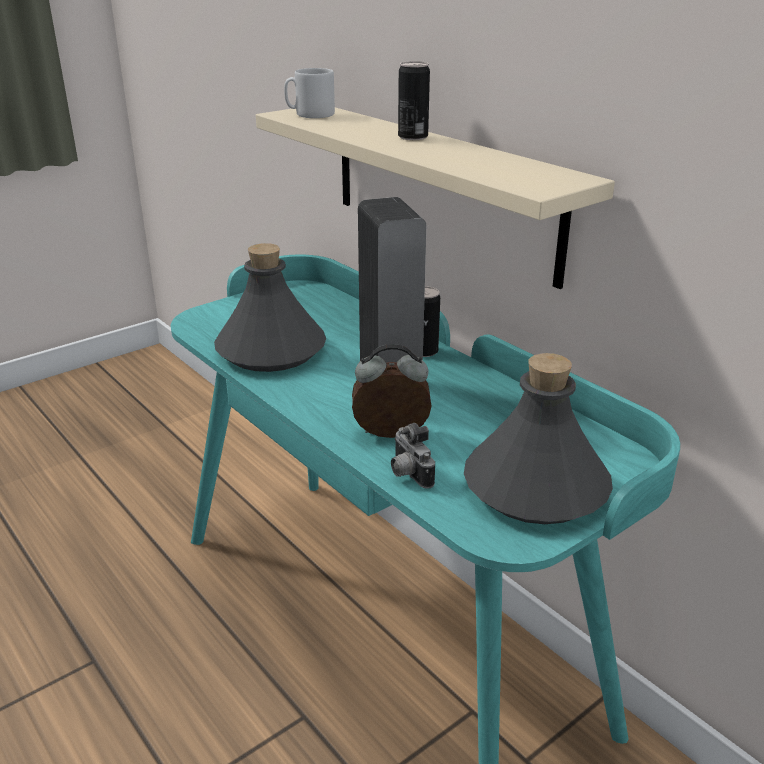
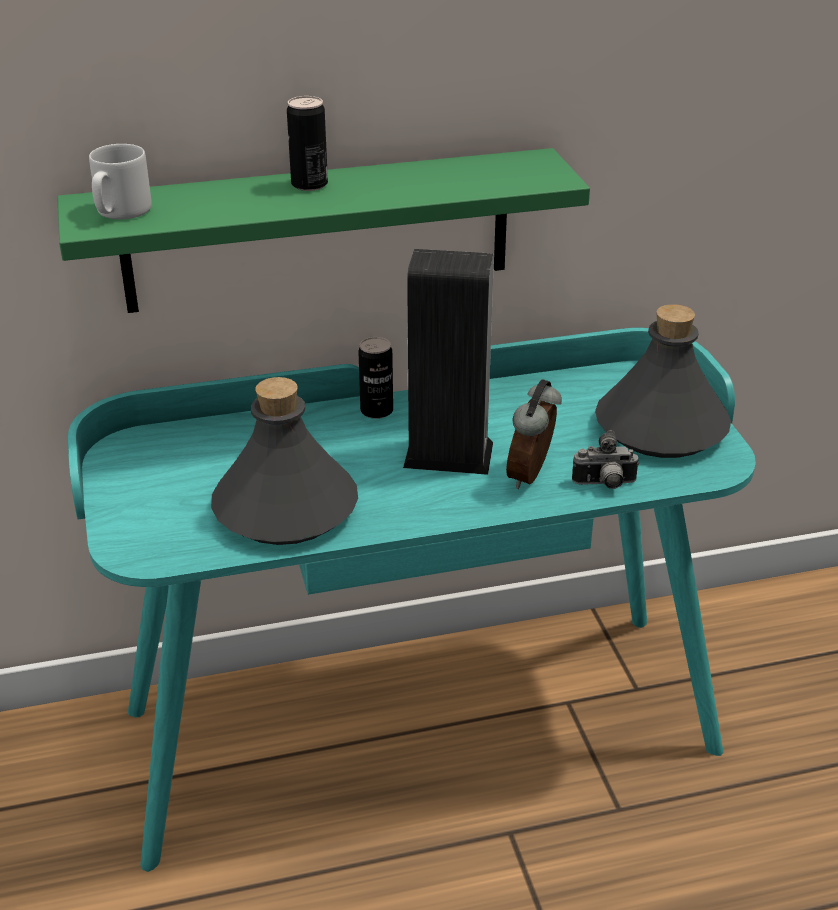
camera: 65 degrees left, 5 degrees up
beige shelf [256,108,615,289] -> green shelf [57,148,590,313]

